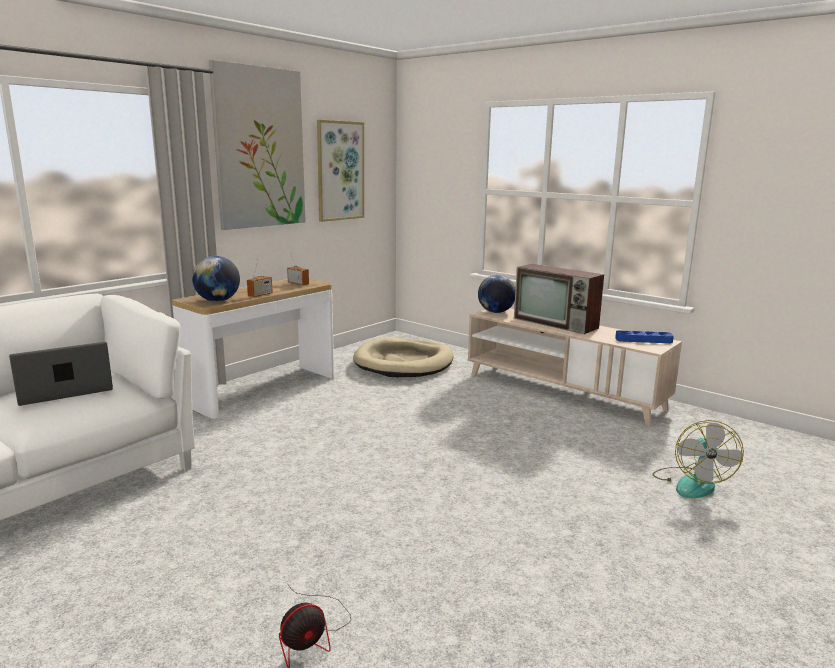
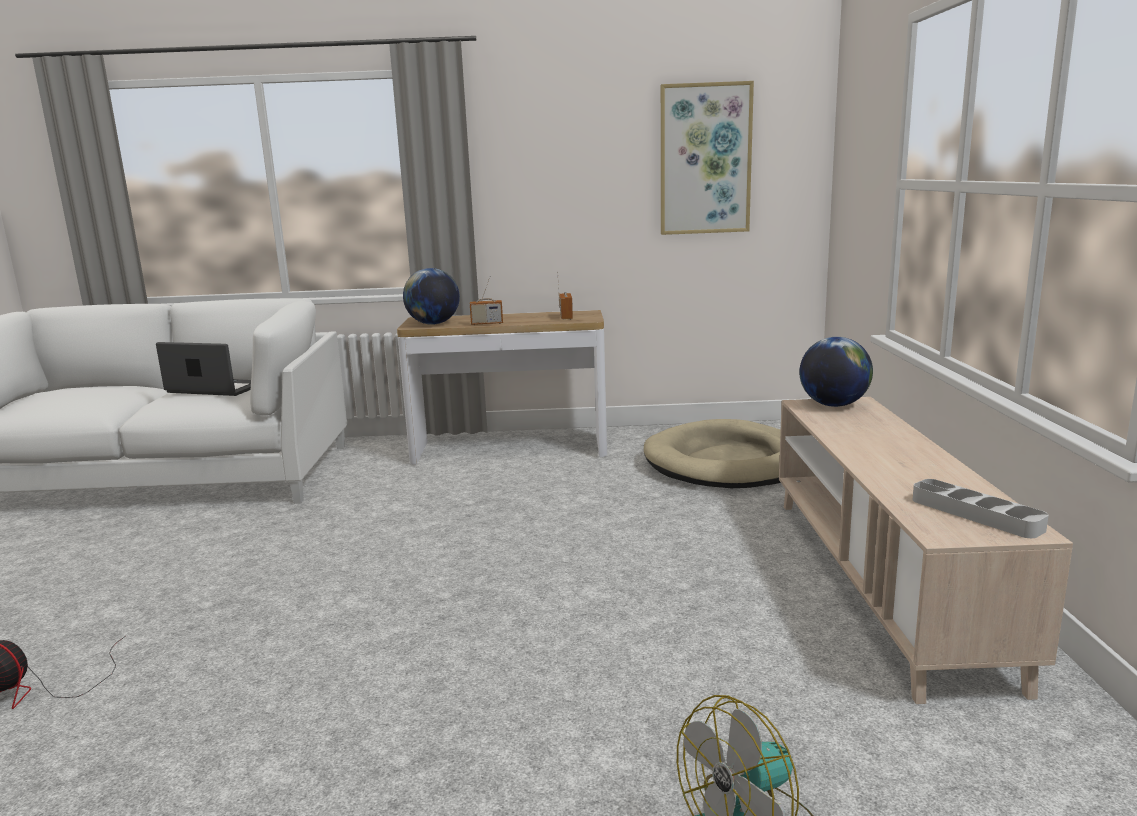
camera: 50 degrees right, 0 degrees up
picture [209,60,306,230] -> none
television [514,264,604,334] -> none
blue tray [615,330,674,343] -> grey tray [913,479,1049,538]

